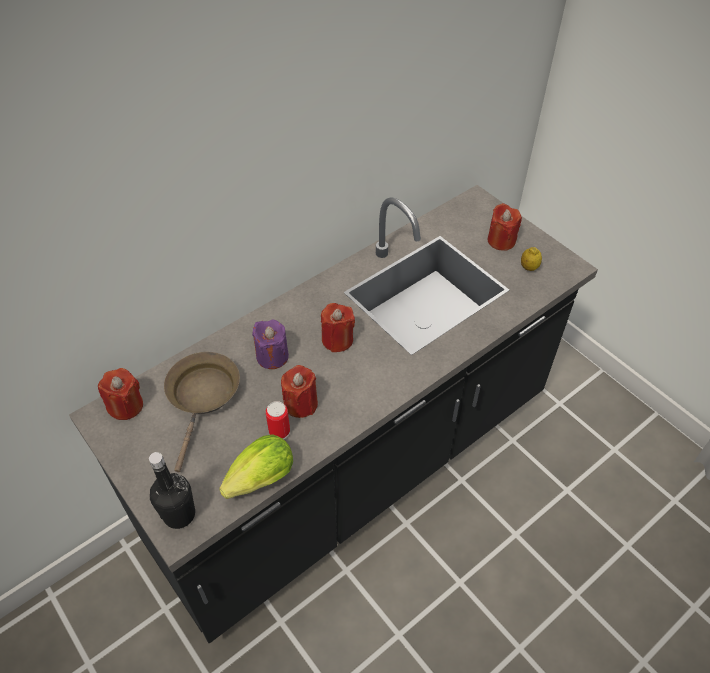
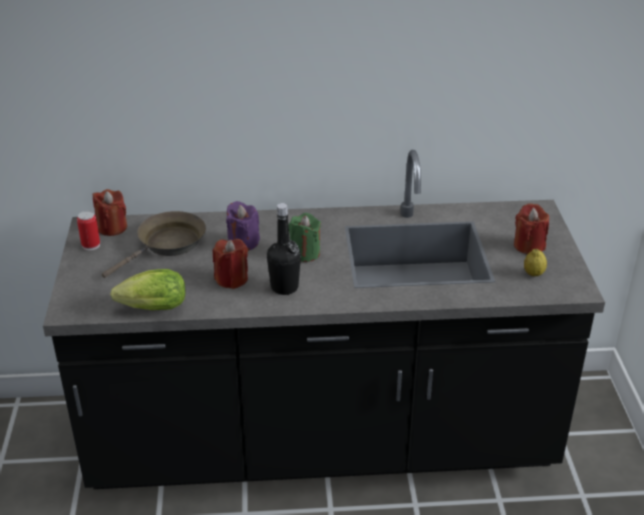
camera: 35 degrees right, 15 degrees down
black bottle [149,452,195,529] -> black bottle moved to [267,203,301,295]
can [266,401,290,439] -> can moved to [77,211,100,251]
red candle [321,303,355,352] -> green candle [289,213,321,262]

